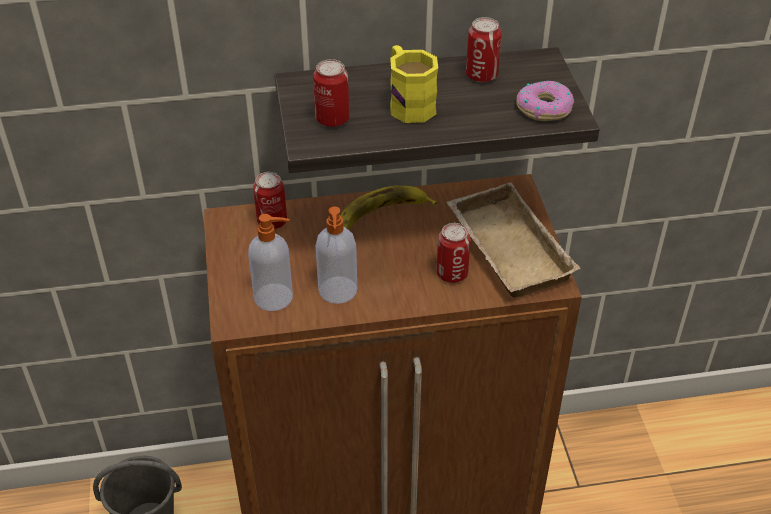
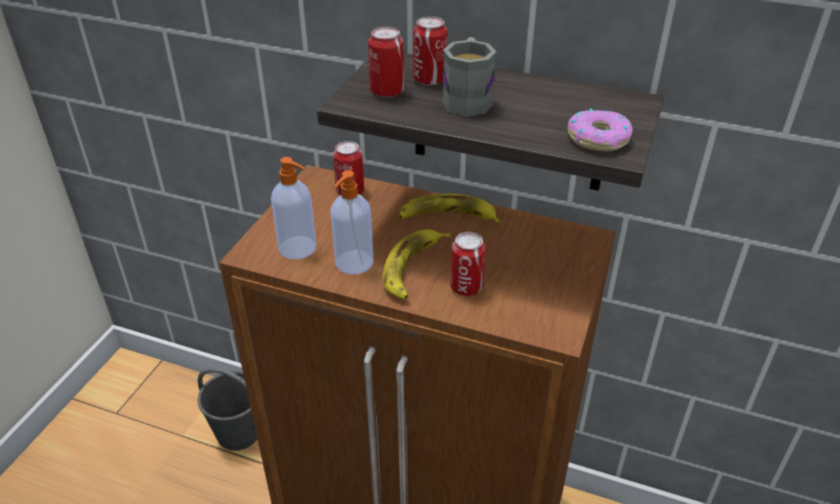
camera: 30 degrees right, 5 degrees down
yellow mug [390,45,438,123] -> grey mug [442,37,496,117]
beige tray [447,182,580,298] -> none
can [466,17,501,82] -> can moved to [413,16,448,86]
none -> banana [383,229,451,299]

